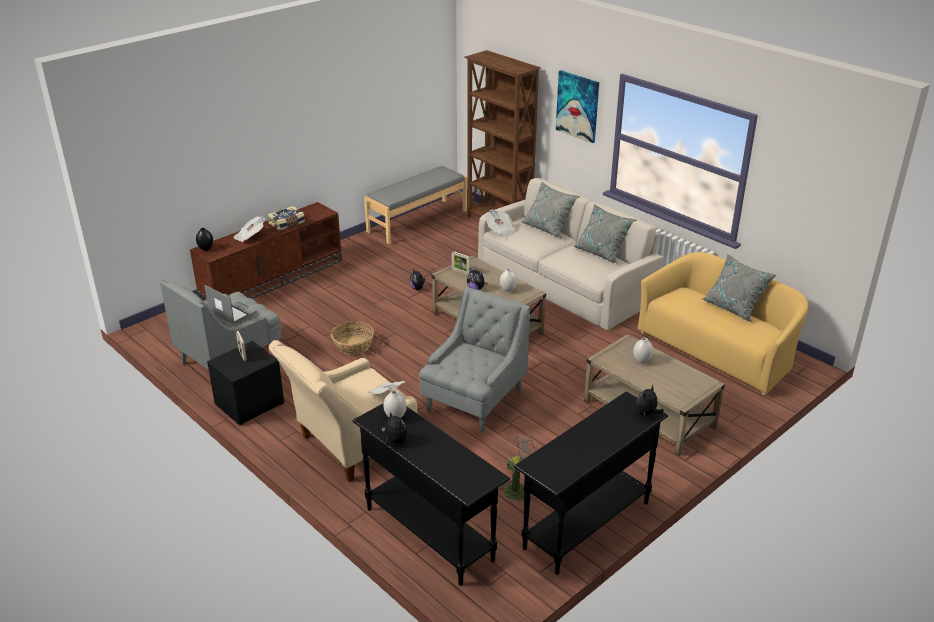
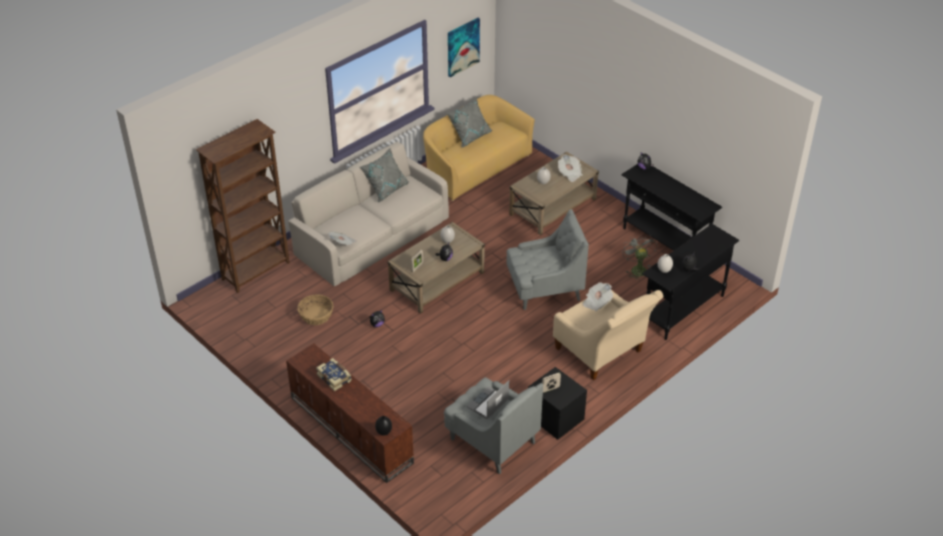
camera: 90 degrees left, 10 degrees up
newspaper [234,216,265,242] -> newspaper moved to [558,154,583,182]
basket [331,321,374,355] -> basket moved to [297,295,333,325]
grey bench [364,166,467,244] -> none
grey armchair [419,287,530,433] -> grey armchair turned 135 degrees clockwise [506,209,589,310]
grey pillow [520,181,580,238] -> none
picture [556,70,599,143] -> picture moved to [448,18,480,78]

